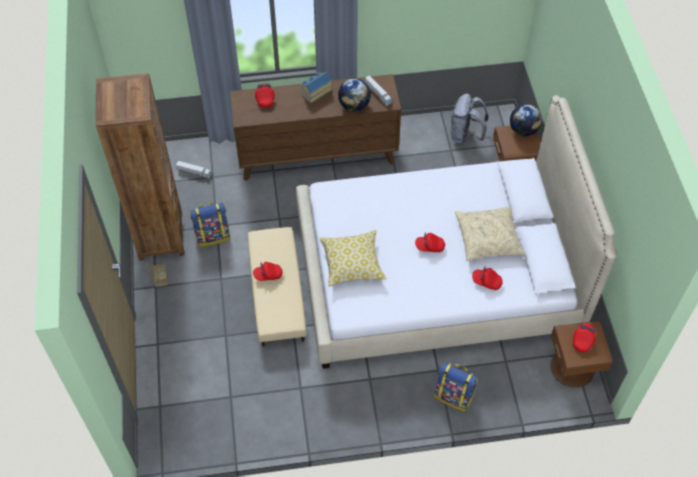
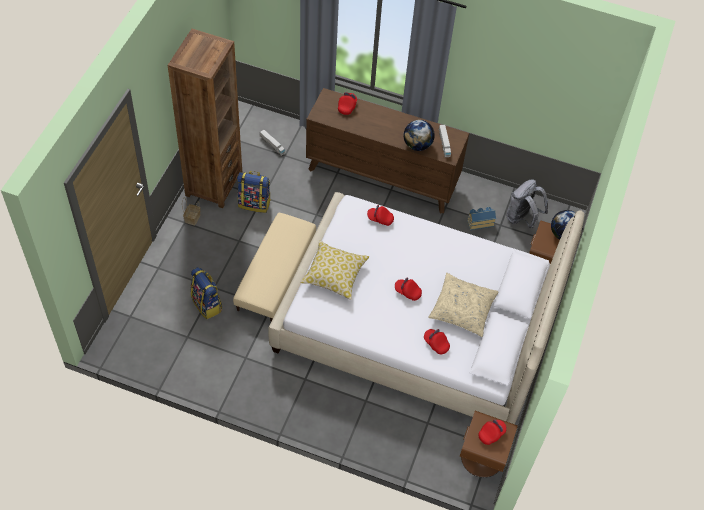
camera: 25 degrees right, 0 degrees up
red cap [253,262,283,281] -> red cap moved to [367,205,394,226]
toy house [302,72,332,104] -> toy house moved to [467,207,496,230]
backpack [434,362,478,412] -> backpack moved to [191,267,222,319]

